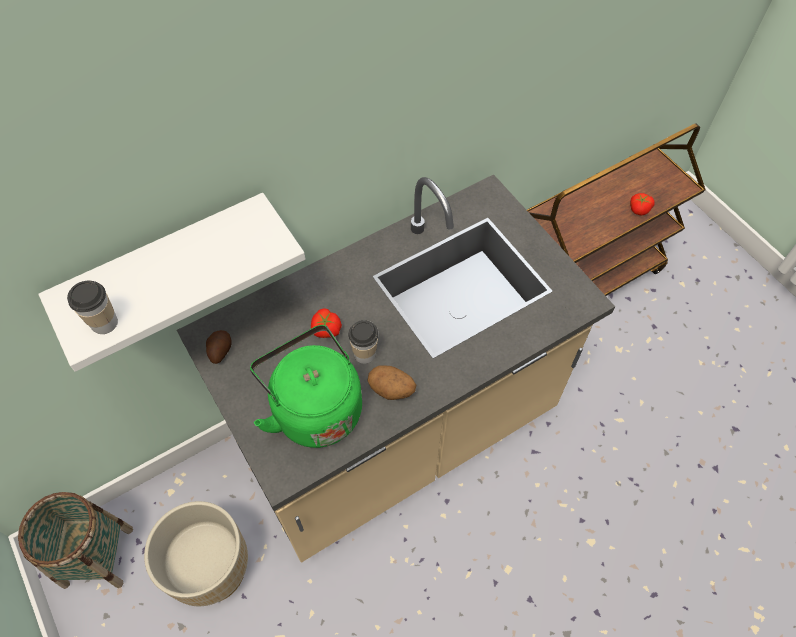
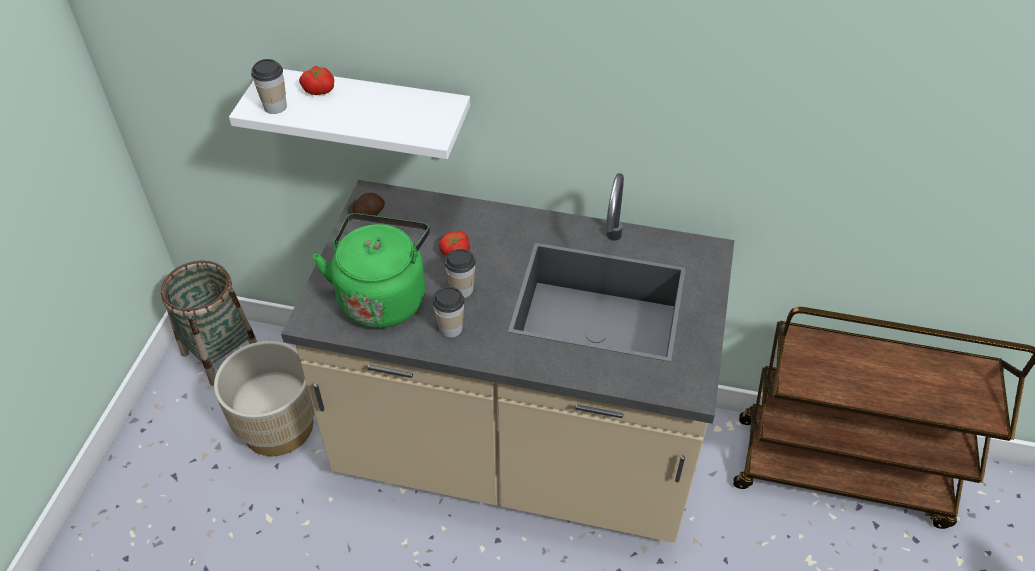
camera: 45 degrees right, 10 degrees down
potato [367,365,416,400] -> cup [432,287,465,337]
tomato [630,193,655,216] -> tomato moved to [299,66,334,95]

